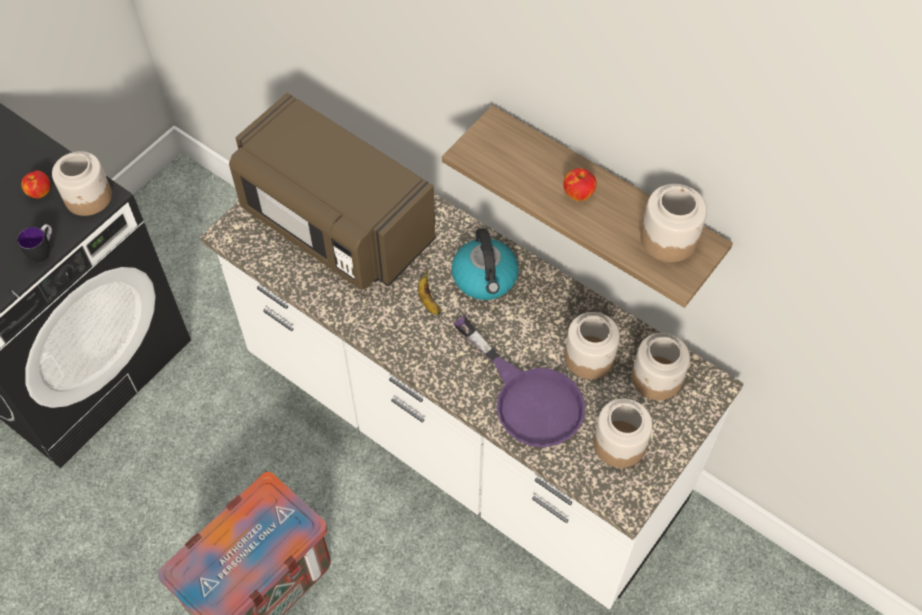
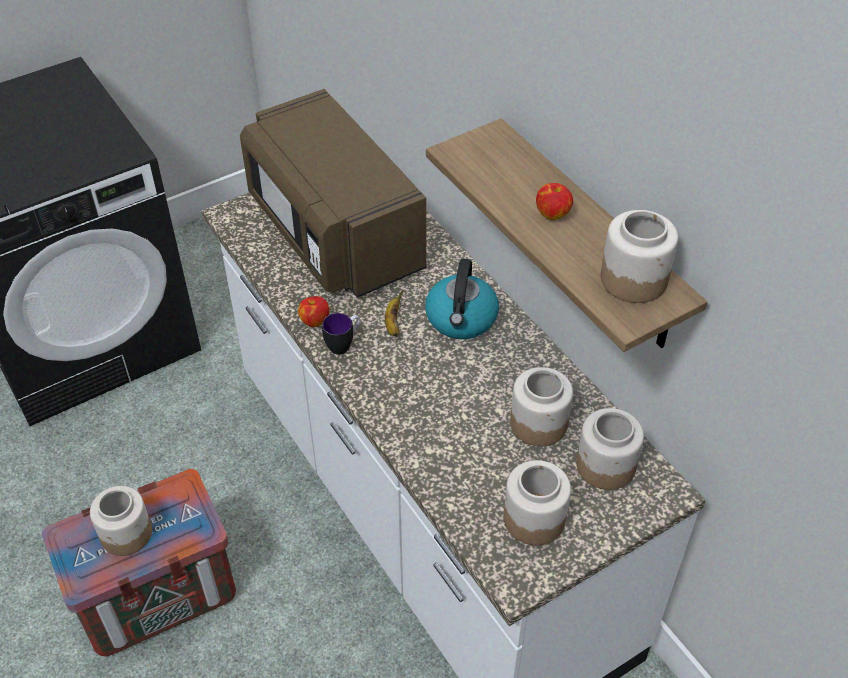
camera: 20 degrees right, 10 degrees down
mug [17,224,52,263] -> mug moved to [322,313,360,355]
apple [21,170,51,198] -> apple moved to [298,296,329,327]
jar [52,151,112,216] -> jar moved to [90,486,152,556]
purple frying pan [454,316,585,447] -> none

